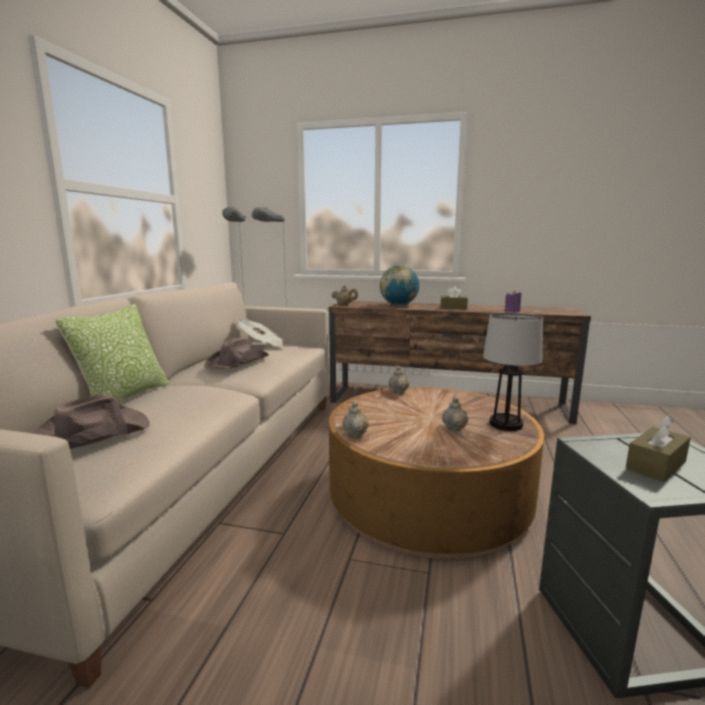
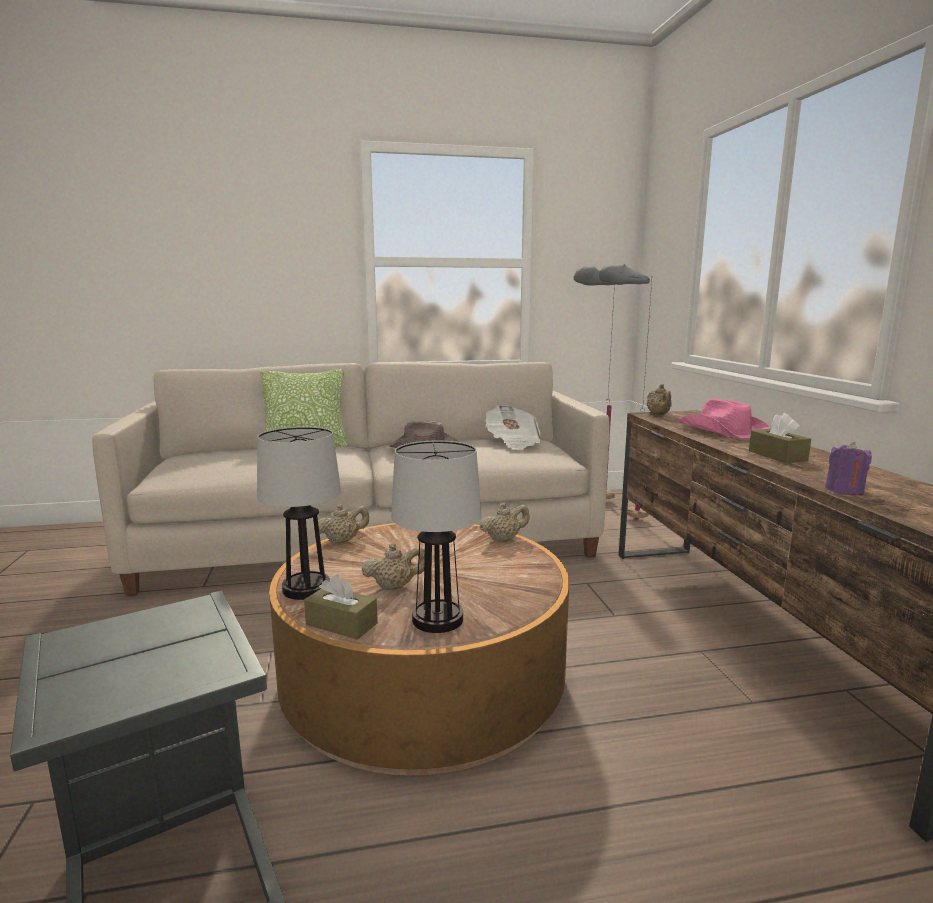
camera: 65 degrees right, 0 degrees up
brown hat [34,394,150,449] -> none
globe [380,265,419,305] -> pink hat [679,398,771,439]
brown tissue box [626,415,691,482] -> brown tissue box moved to [304,574,378,639]
none -> table lamp [257,427,341,600]

